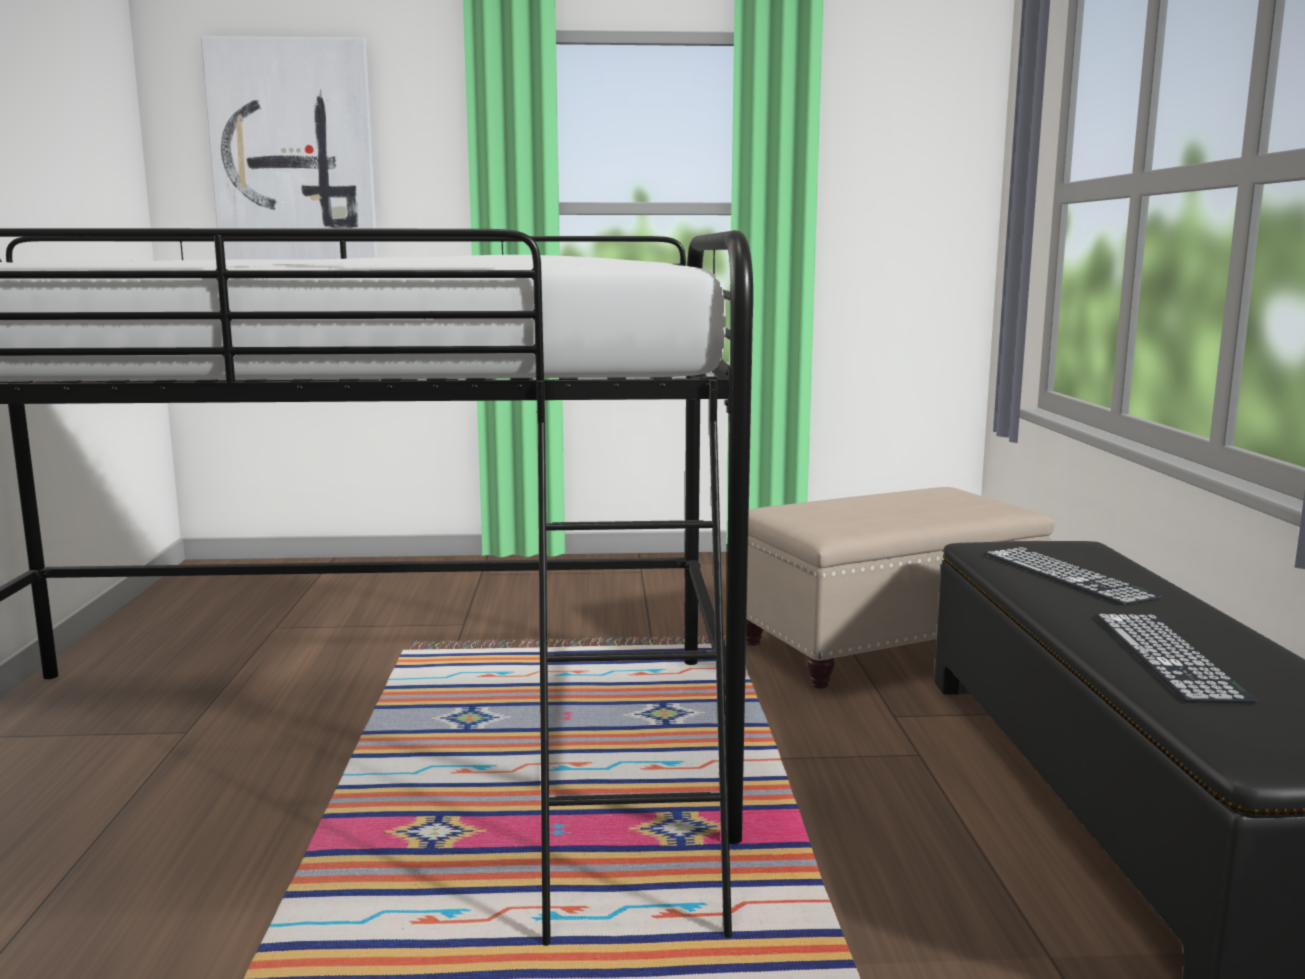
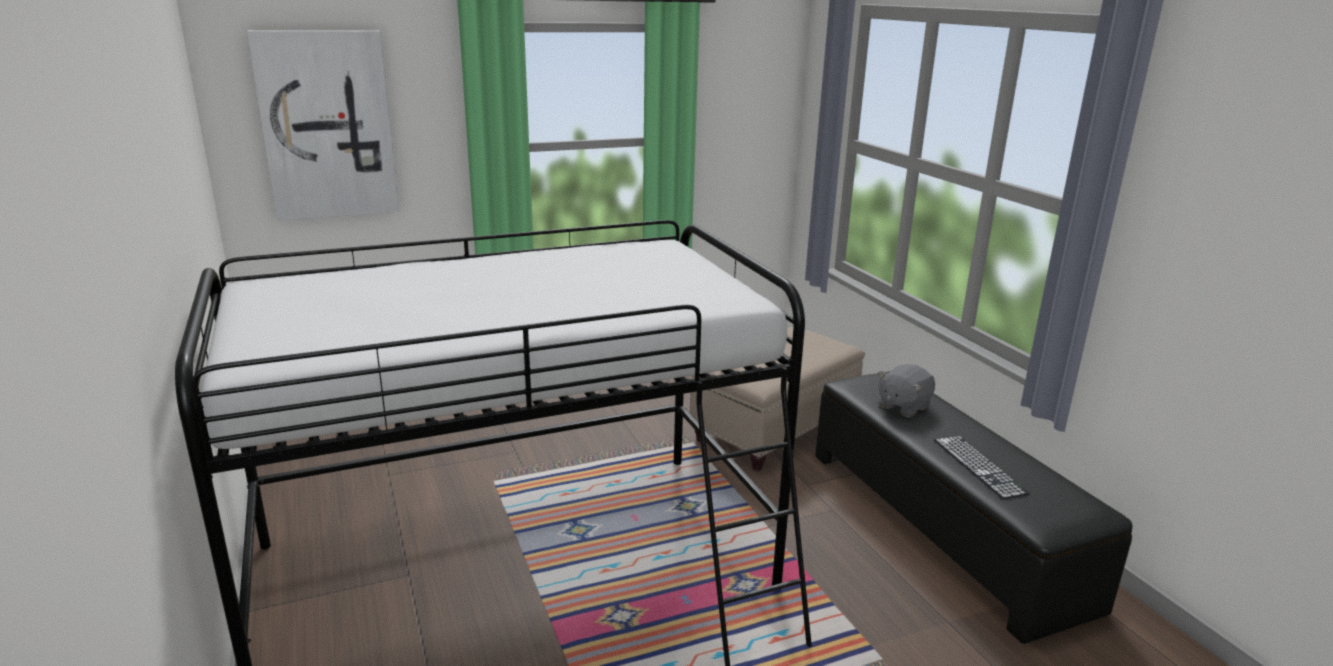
camera: 20 degrees left, 10 degrees up
keyboard [984,547,1163,605] -> grey plush toy [878,364,935,417]

